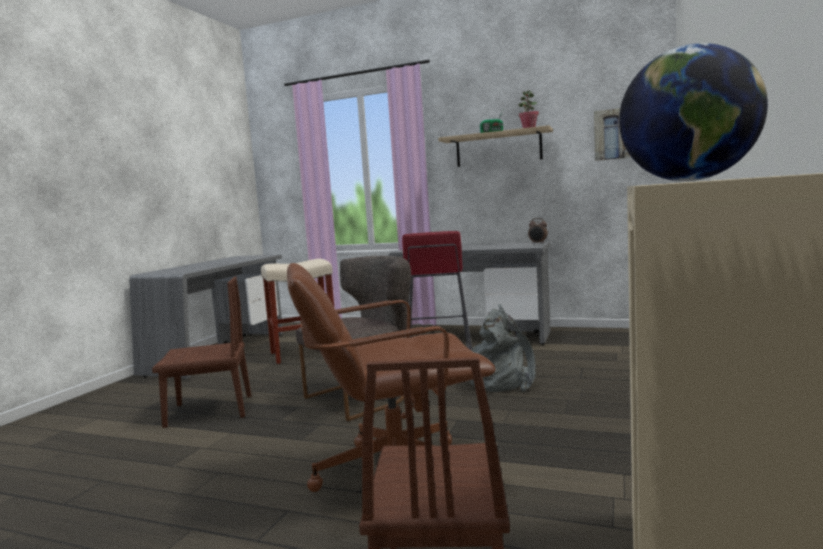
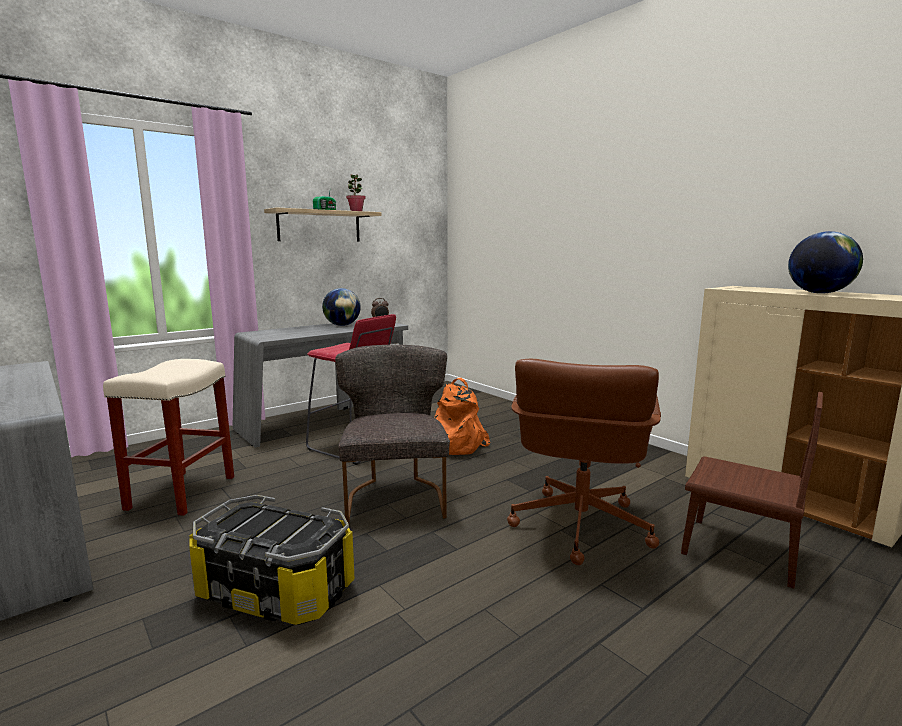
camera: 60 degrees left, 5 degrees up
brown chair [152,277,251,428] -> storage box [189,495,355,625]
grey backpack [469,304,536,392] -> orange backpack [434,378,490,455]
picture [594,108,629,161] -> none
none -> globe [322,288,361,326]

